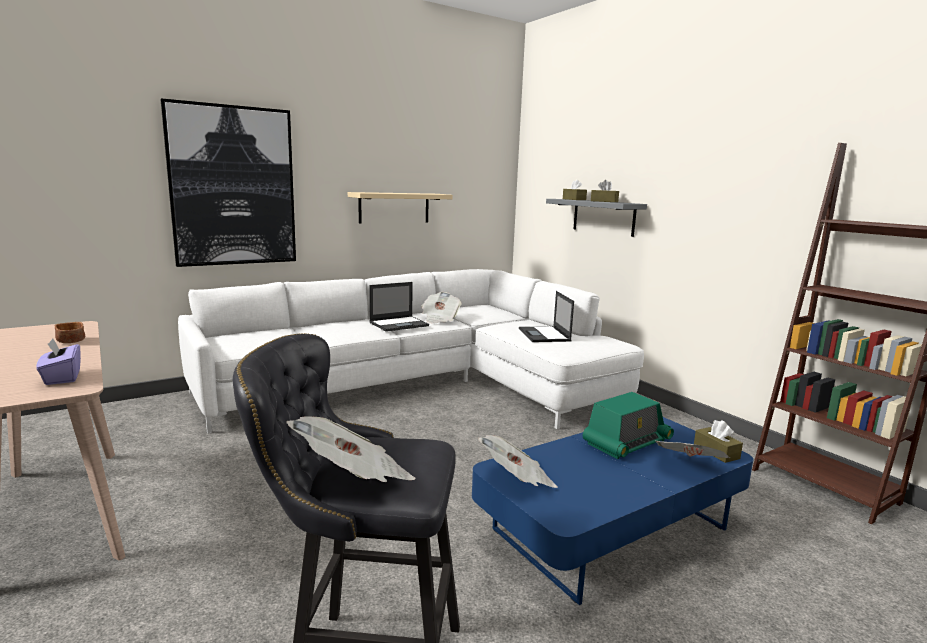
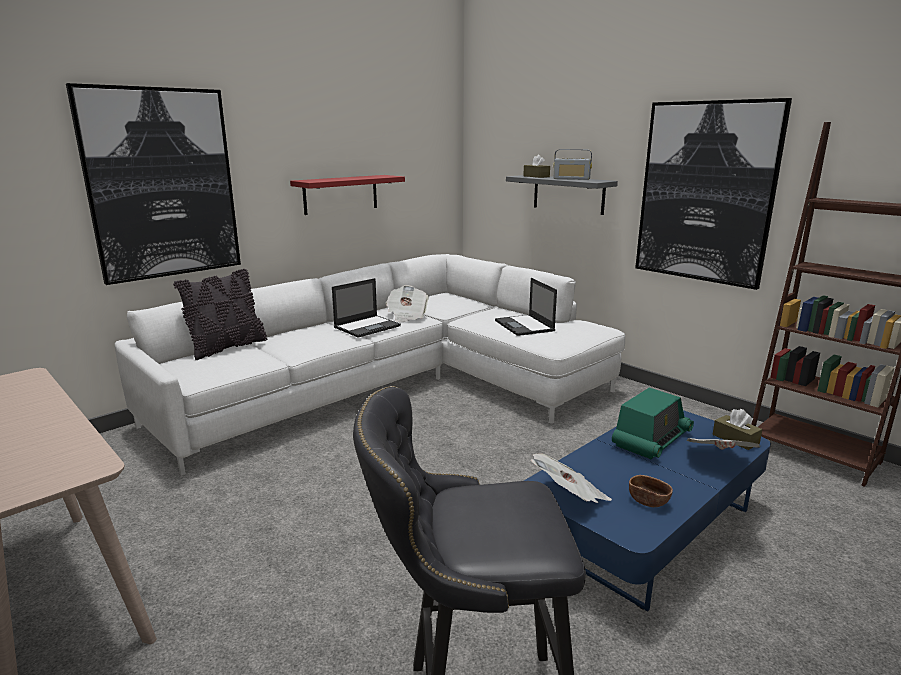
camera: 10 degrees left, 5 degrees up
purple tissue box [36,338,81,385] -> none
brown bowl [55,322,85,343] -> brown bowl moved to [629,475,673,507]
newspaper [286,416,415,482] -> none
beige shelf [348,192,453,223] -> red shelf [290,175,405,215]
brown tissue box [591,180,619,202] -> radio [554,149,592,180]
none -> black pillow [173,269,267,360]
none -> picture [635,98,792,290]

